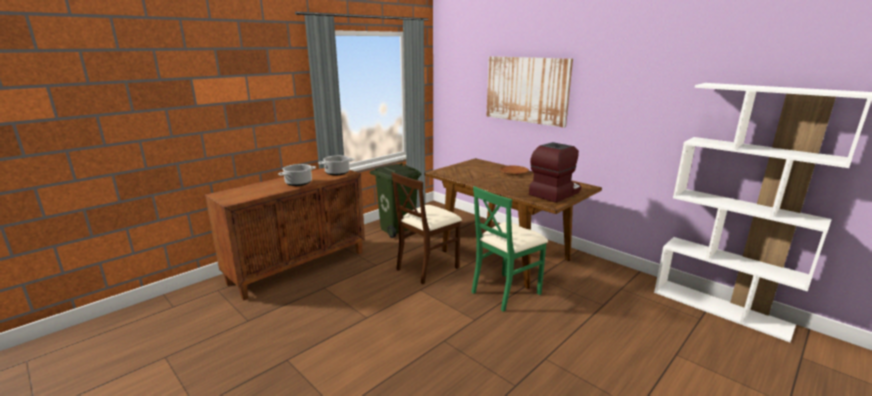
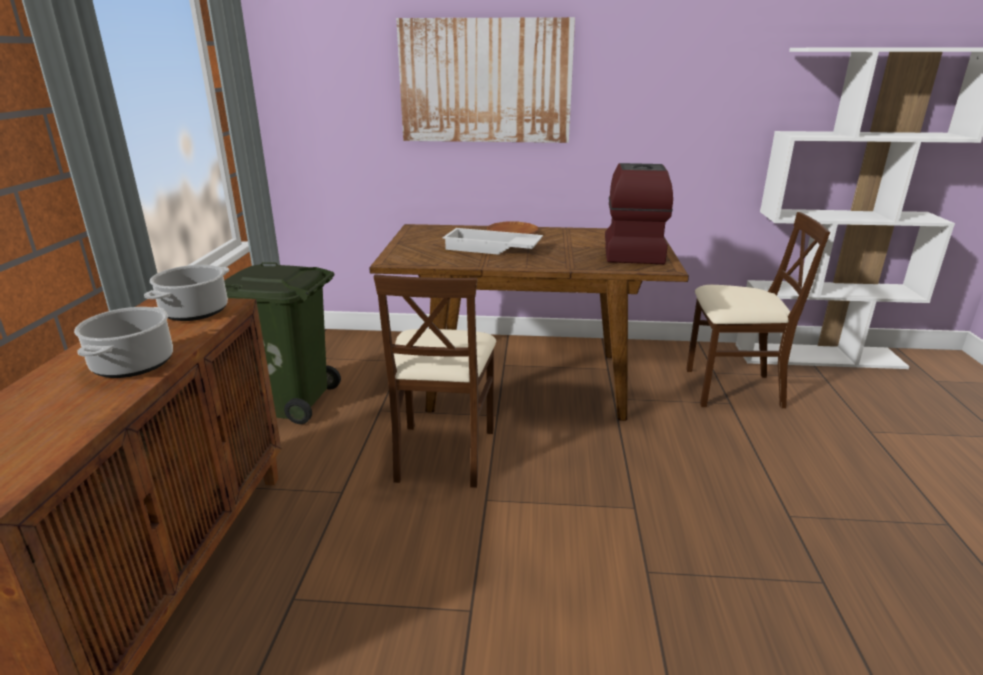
camera: 40 degrees left, 5 degrees up
green chair [471,186,548,312] -> none
none -> white tray [443,228,543,255]
none -> beige chair [686,212,830,408]

